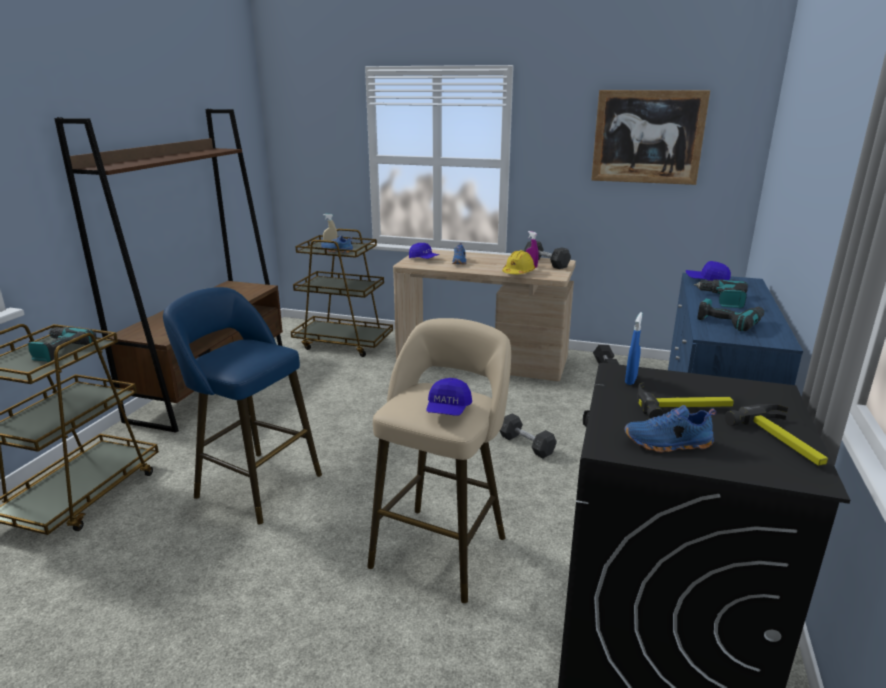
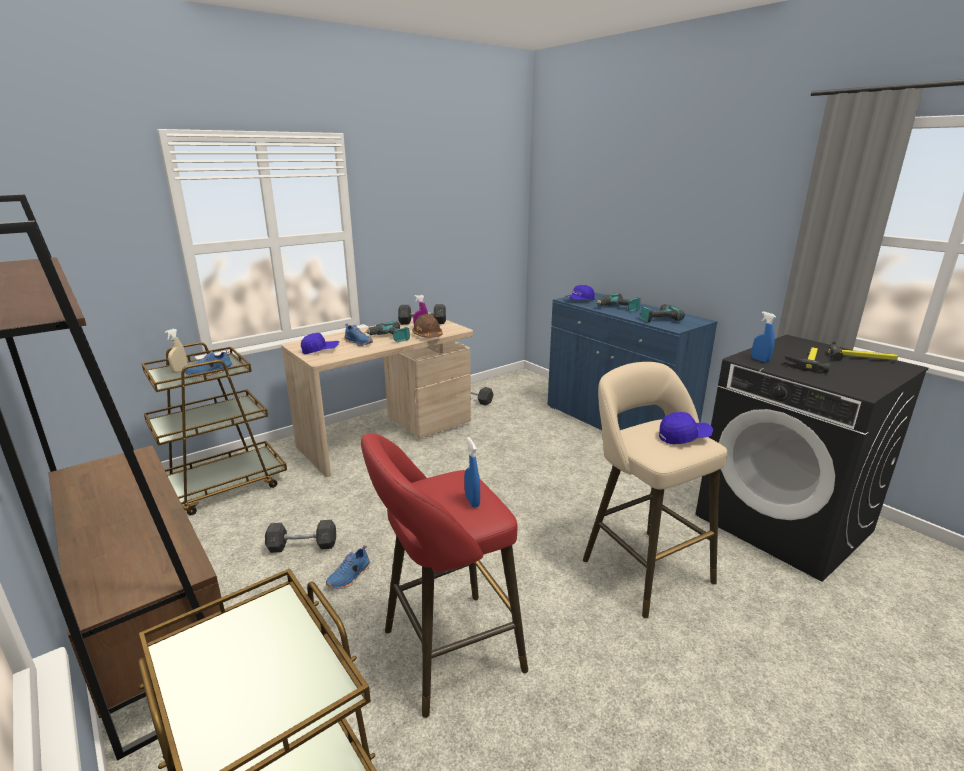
camera: 55 degrees left, 0 degrees up
power drill [27,327,97,362] -> power drill moved to [365,321,410,342]
blue stool [163,287,322,524] -> red stool [361,433,528,718]
blue cap [427,378,472,416] -> blue cap turned 60 degrees counterclockwise [659,412,713,444]
grey dumbbell [500,414,557,458] -> grey dumbbell moved to [265,520,336,553]
yellow hard hat [502,250,535,274] -> brown hard hat [412,314,443,338]
picture [591,90,710,185] -> none
blue shoe [625,405,717,453] -> blue shoe moved to [326,545,370,589]
none -> blue spray bottle [465,437,480,508]

